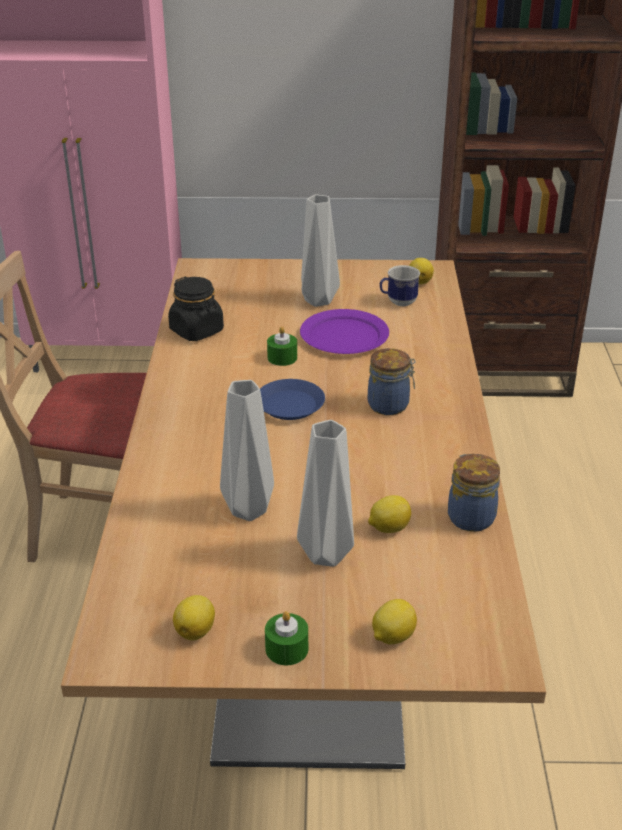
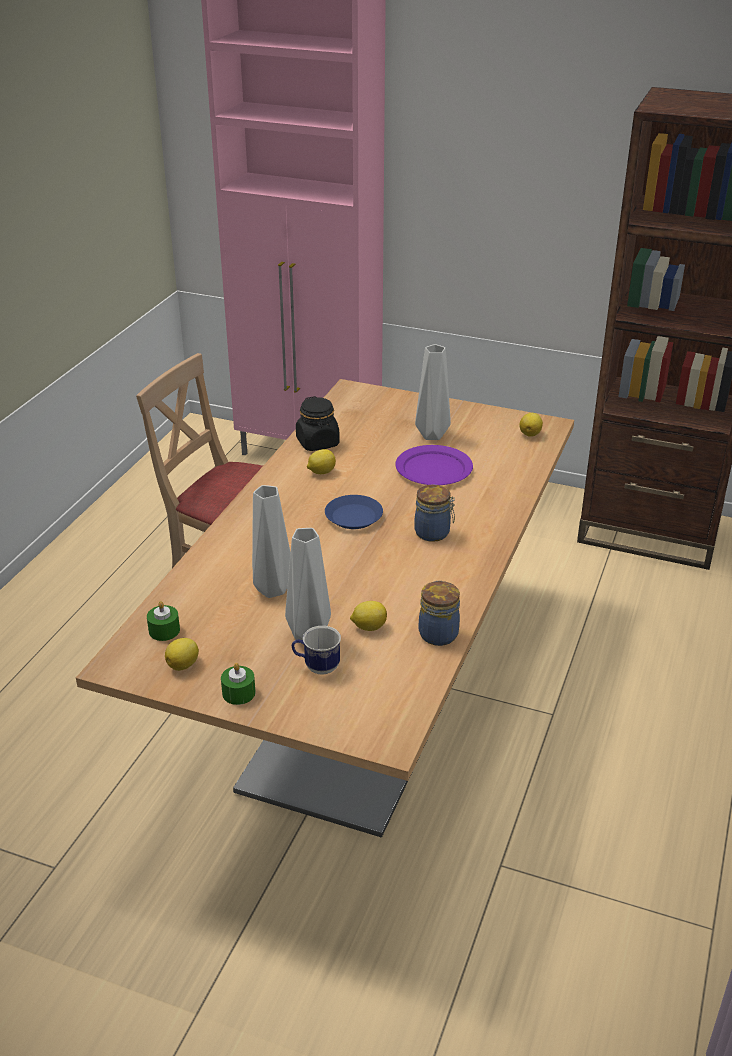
camera: 20 degrees right, 0 degrees up
green candle [267,326,297,366] -> green candle moved to [147,601,180,641]
lemon [372,599,417,644] -> lemon moved to [307,449,336,474]
mug [380,265,420,306] -> mug moved to [292,626,341,675]

